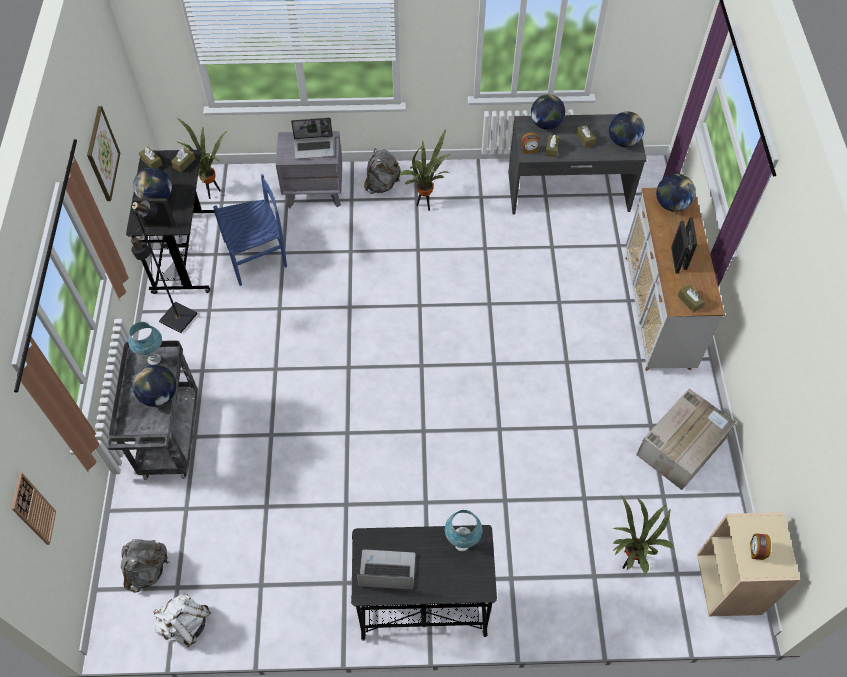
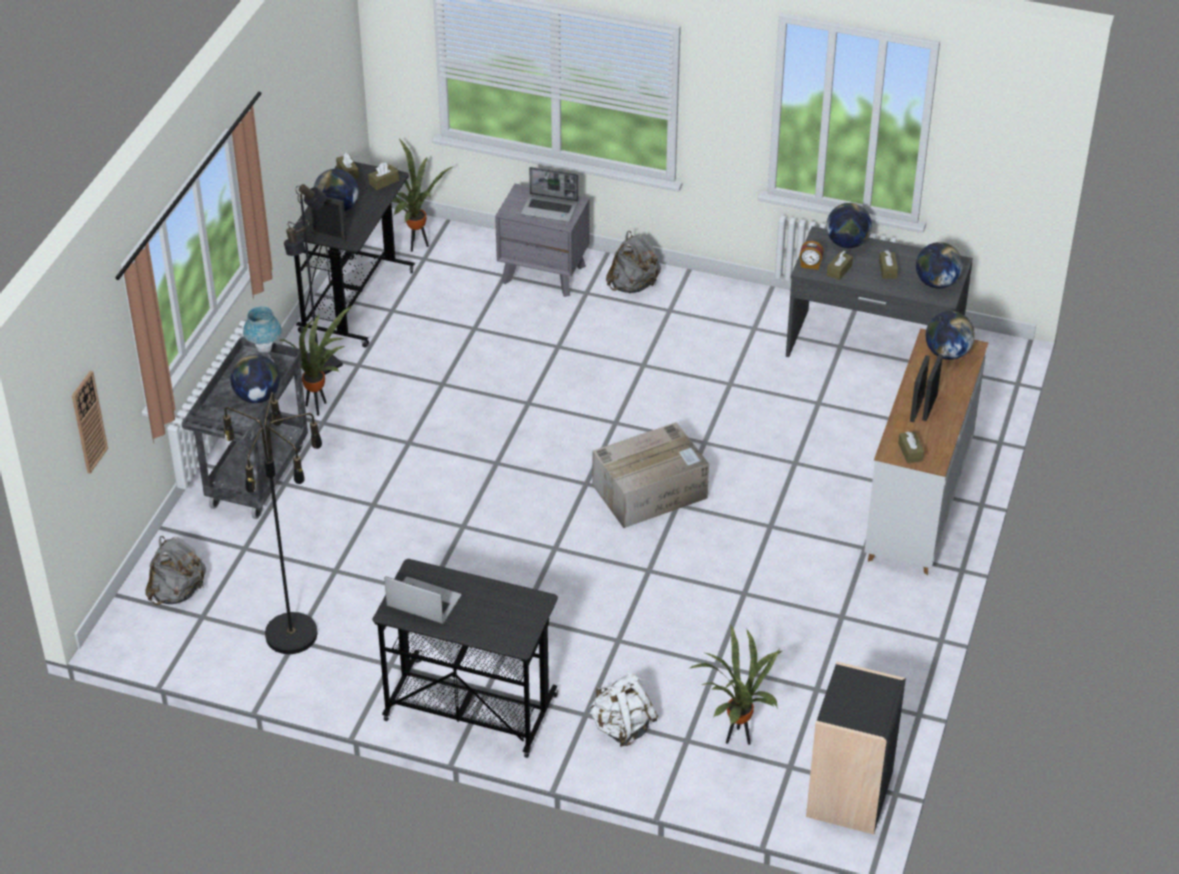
camera: 20 degrees right, 15 degrees down
picture [87,106,120,201] -> none
white backpack [153,593,211,648] -> white backpack moved to [589,673,658,747]
blue chair [213,174,287,286] -> none
potted plant [399,129,450,211] -> potted plant moved to [279,305,353,416]
blue table lamp [445,510,482,551] -> none
cardboard box [636,388,736,490] -> cardboard box moved to [592,422,709,528]
beige bookcase [697,512,800,616] -> black bookcase [806,661,906,835]
alarm clock [750,533,771,560] -> none
none -> floor lamp [223,392,322,654]

